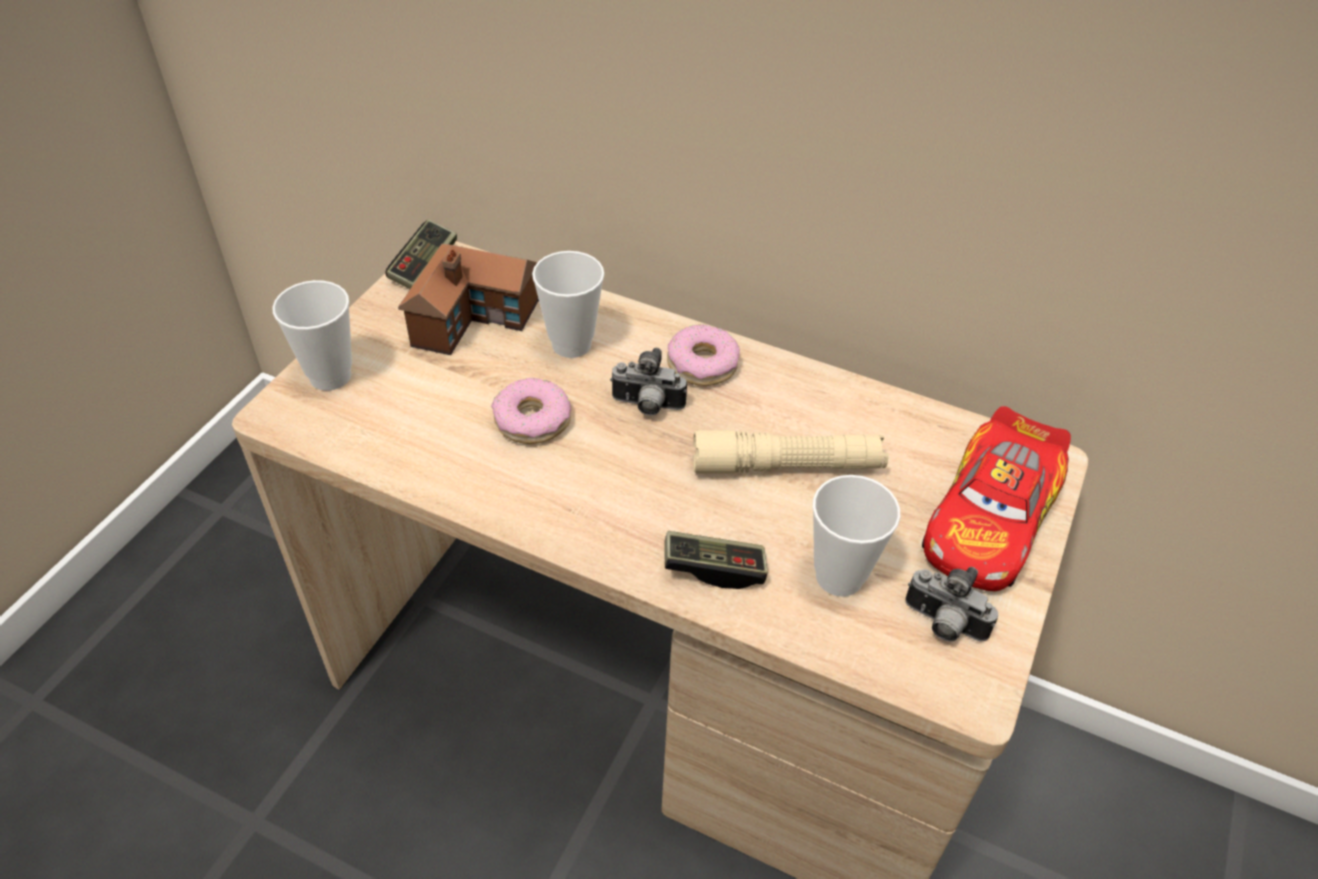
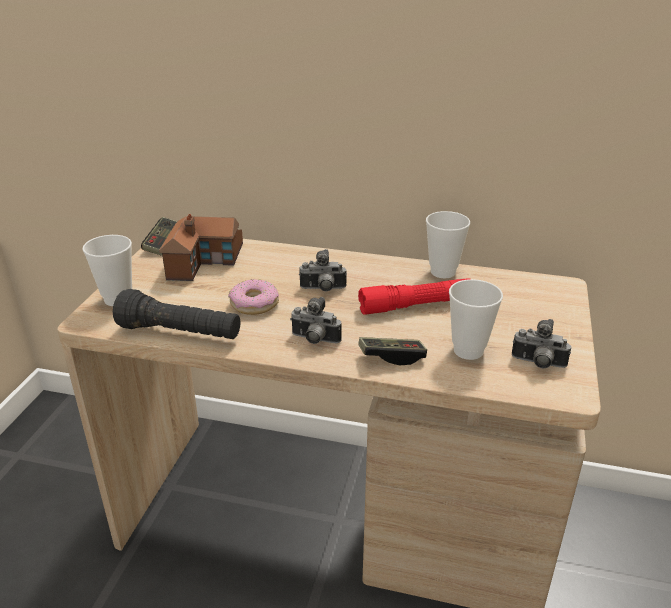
camera: 10 degrees left, 15 degrees down
cup [532,251,604,358] -> cup moved to [426,211,470,278]
donut [667,325,740,386] -> none
beige flashlight [693,430,888,474] -> red flashlight [358,278,469,315]
toy car [922,406,1071,591] -> none
none -> black flashlight [113,289,240,339]
none -> camera [290,297,342,344]

